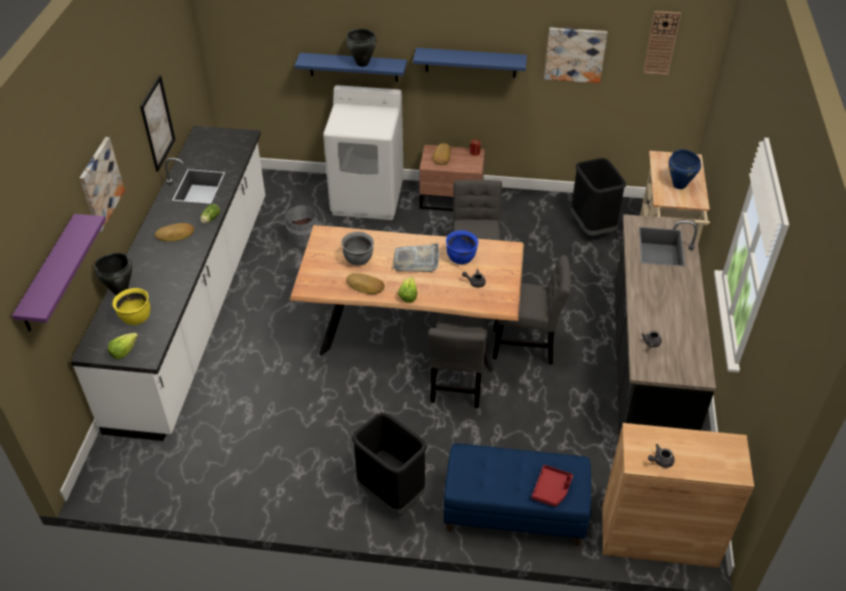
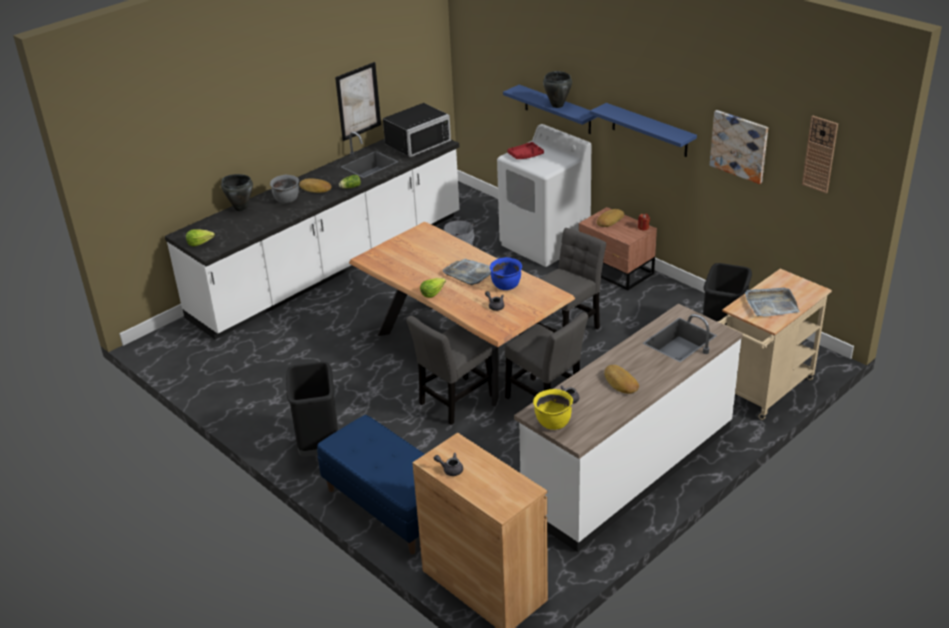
camera: 40 degrees right, 10 degrees down
purple shelf [12,214,106,331] -> none
picture [80,137,125,232] -> none
yellow cooking pot [113,288,150,325] -> yellow cooking pot moved to [533,389,573,430]
grey cooking pot [341,232,374,266] -> grey cooking pot moved to [270,175,299,204]
bread [346,273,384,294] -> bread moved to [604,365,639,394]
red tray [532,465,573,507] -> red tray moved to [507,142,544,159]
black counter [615,214,716,436] -> white counter [514,303,743,552]
blue cooking pot [669,149,701,189] -> grey tray [745,288,800,316]
none -> black microwave [383,103,451,157]

